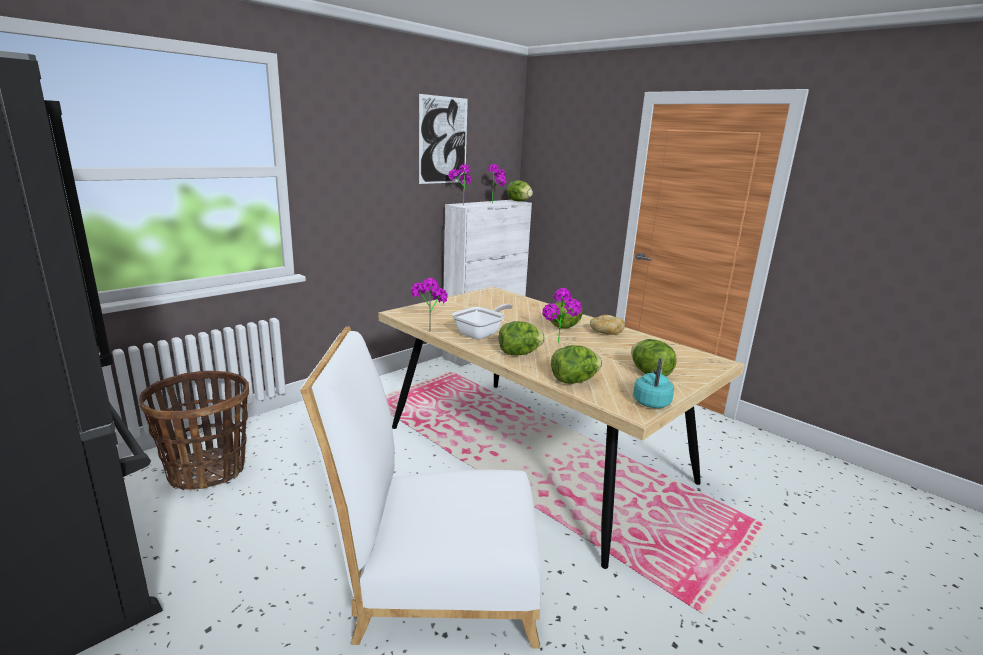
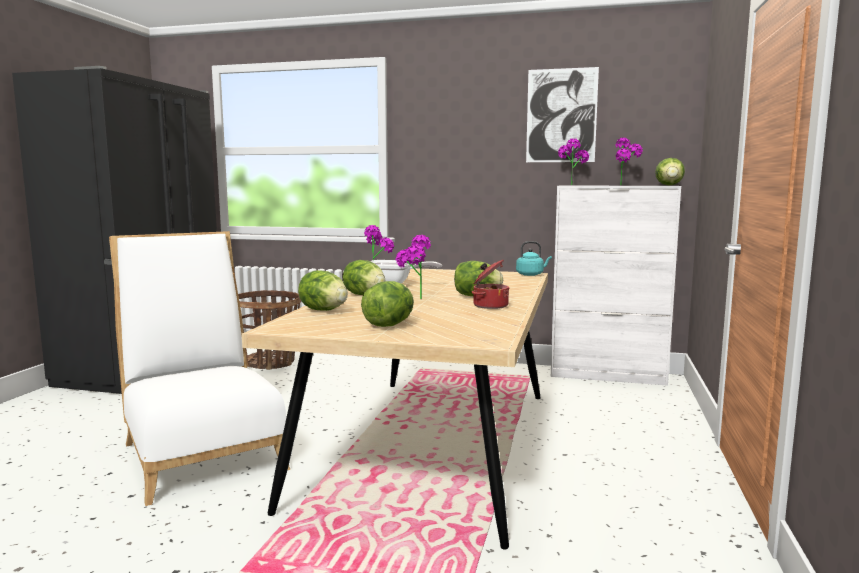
camera: 60 degrees right, 10 degrees down
bread [590,315,625,335] -> cooking pot [471,260,509,309]
turquoise kettle [633,358,674,408] -> turquoise kettle moved to [516,241,552,276]

